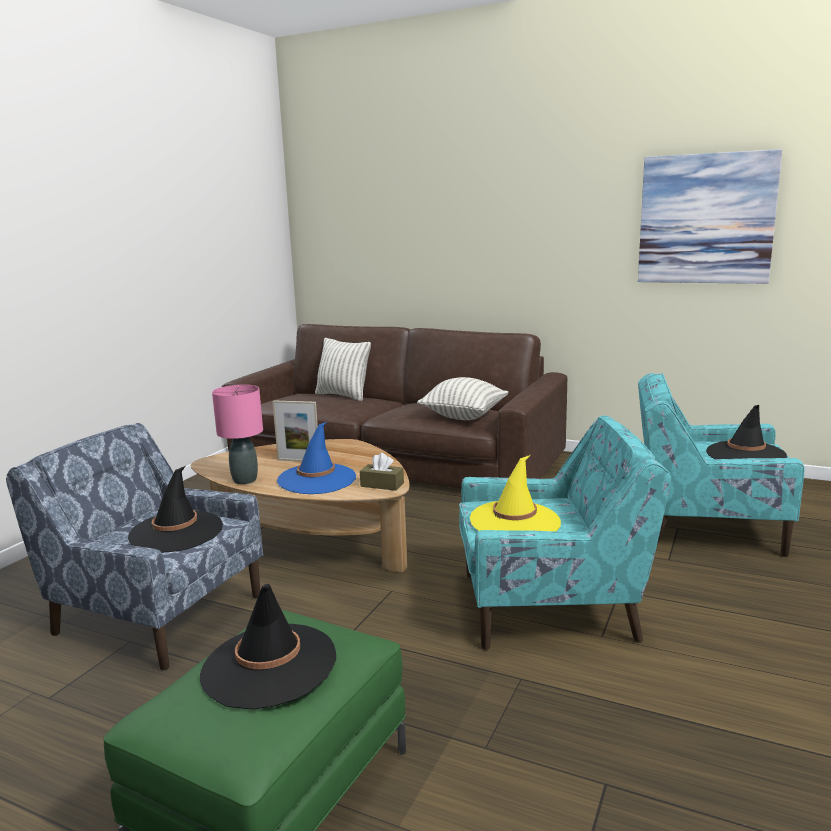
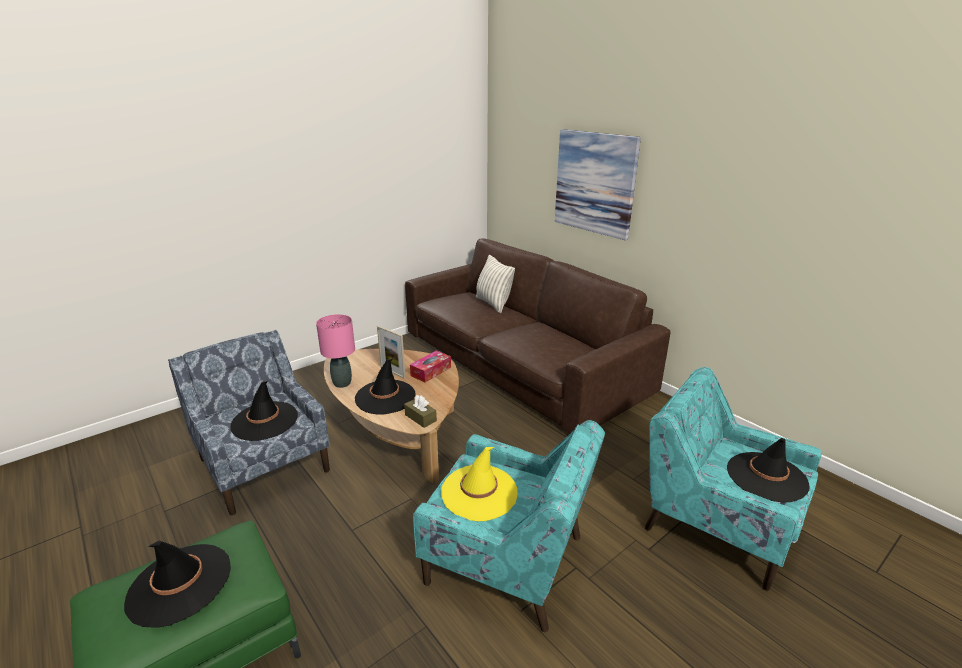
camera: 25 degrees right, 10 degrees up
blue hat [277,422,356,494] -> black hat [355,359,416,415]
pillow [417,377,508,420] -> none
picture [638,149,782,284] -> picture moved to [555,129,641,241]
none -> tissue box [410,350,451,382]

